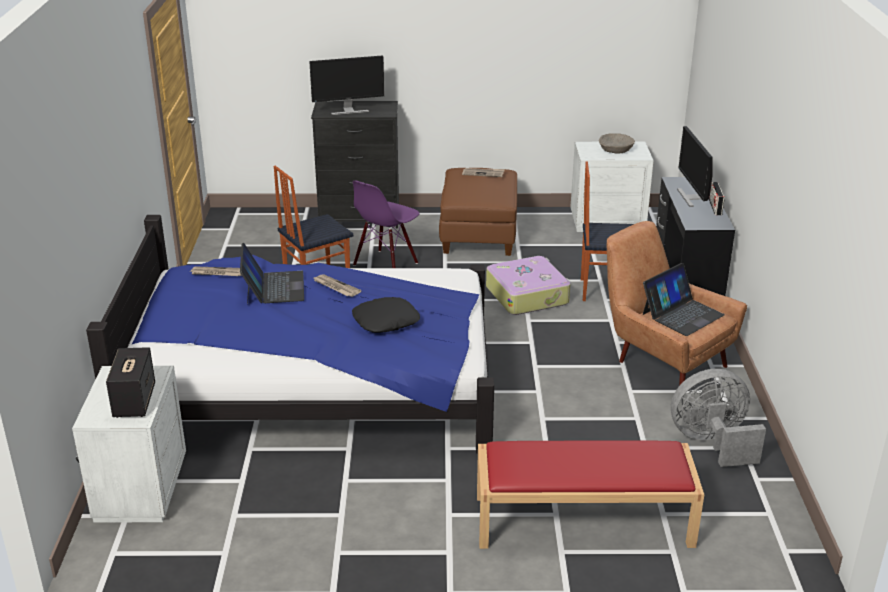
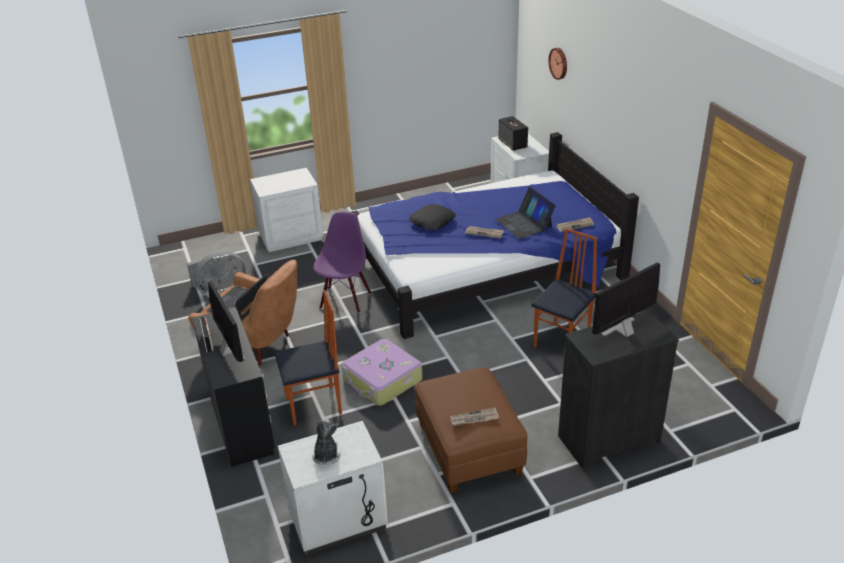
camera: 160 degrees right, 5 degrees up
purple chair [353,181,420,268] -> purple chair moved to [313,212,371,313]
red bench [477,441,704,549] -> white nightstand [250,168,323,252]
beige bowl [599,133,635,154] -> plush toy [312,418,341,465]
none -> wall clock [548,48,567,80]

